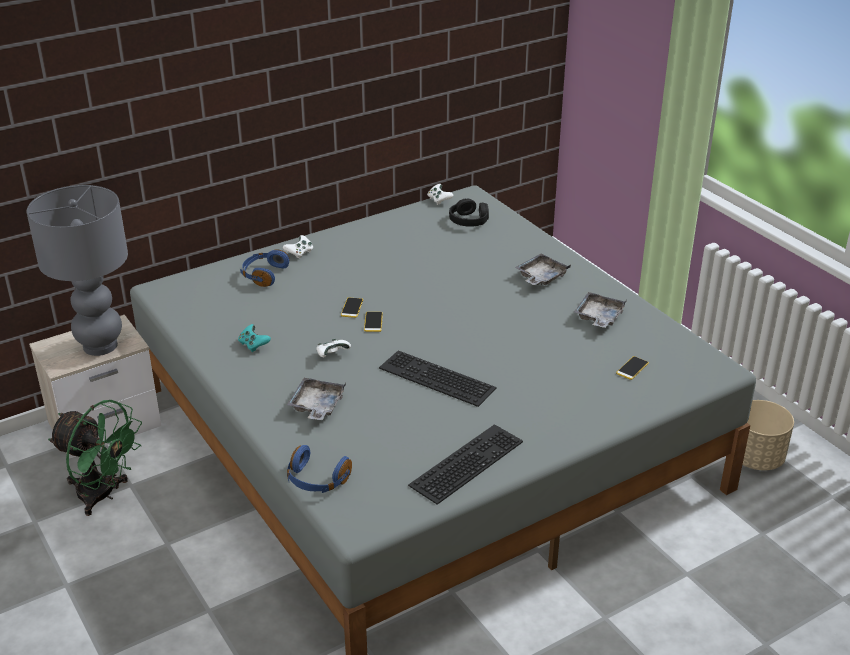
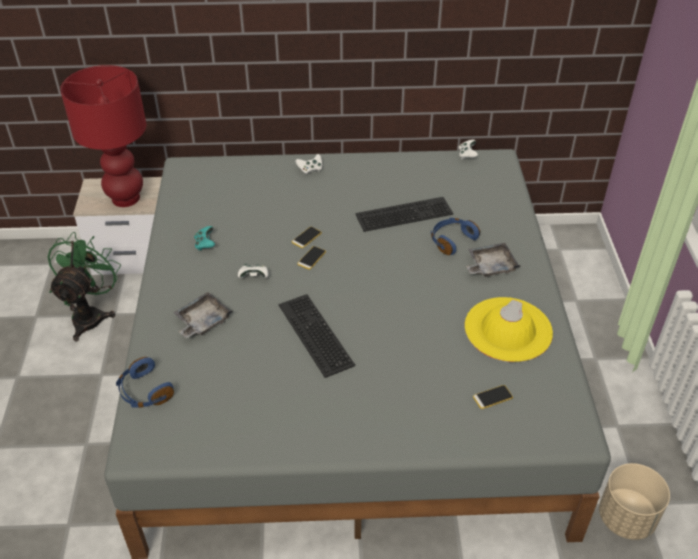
camera: 30 degrees right, 10 degrees up
grey table lamp [26,185,128,356] -> red table lamp [60,65,146,207]
green fan [48,400,142,516] -> green fan turned 135 degrees counterclockwise [48,232,121,341]
blue headphones [240,250,289,287] -> blue headphones moved to [431,218,480,255]
keyboard [408,424,523,505] -> keyboard moved to [355,197,453,232]
black headphones [449,199,489,227] -> none
grey tray [574,292,627,328] -> yellow hat [465,297,553,362]

